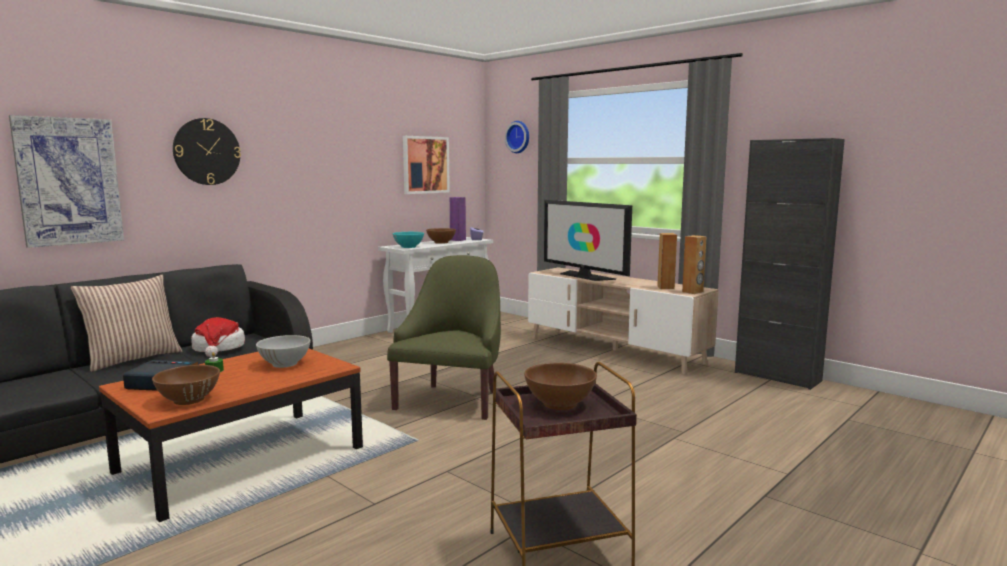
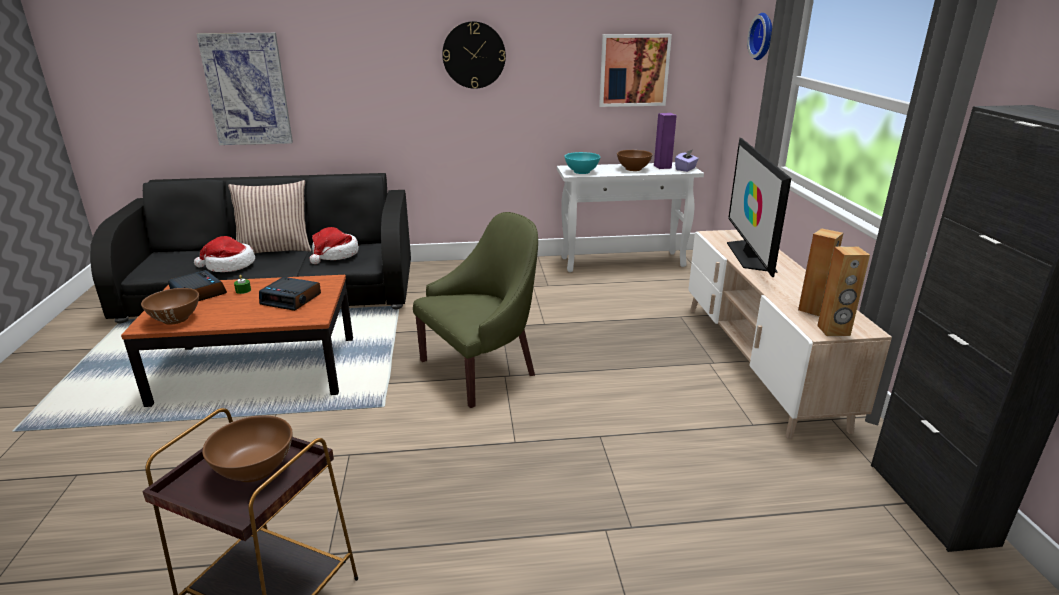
camera: 40 degrees right, 15 degrees up
wall clock [173,118,241,185] -> wall clock moved to [442,21,506,89]
white bowl [256,335,311,368] -> alarm clock [259,277,321,311]
none -> hat [194,236,255,272]

